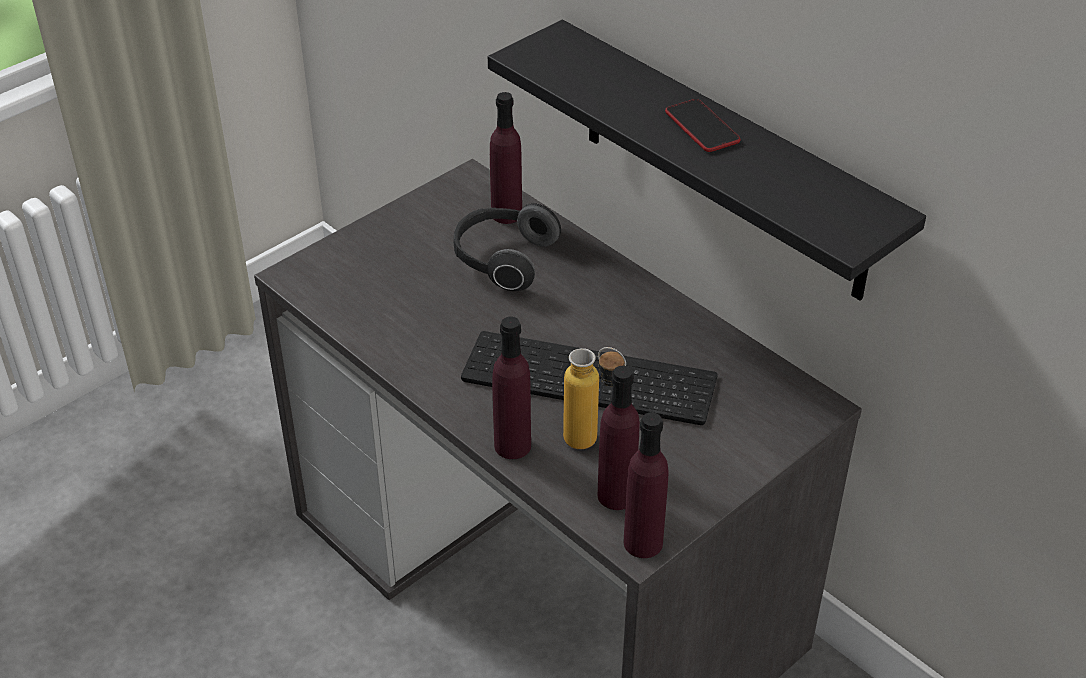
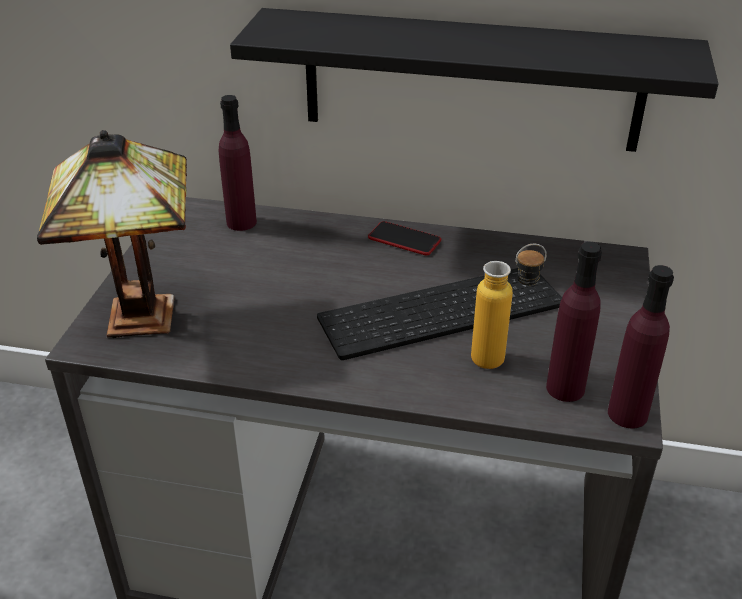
camera: 35 degrees left, 5 degrees down
headphones [454,203,561,291] -> none
purple bottle [492,317,531,459] -> none
phone [665,99,741,152] -> phone moved to [368,221,441,255]
none -> table lamp [37,130,187,339]

